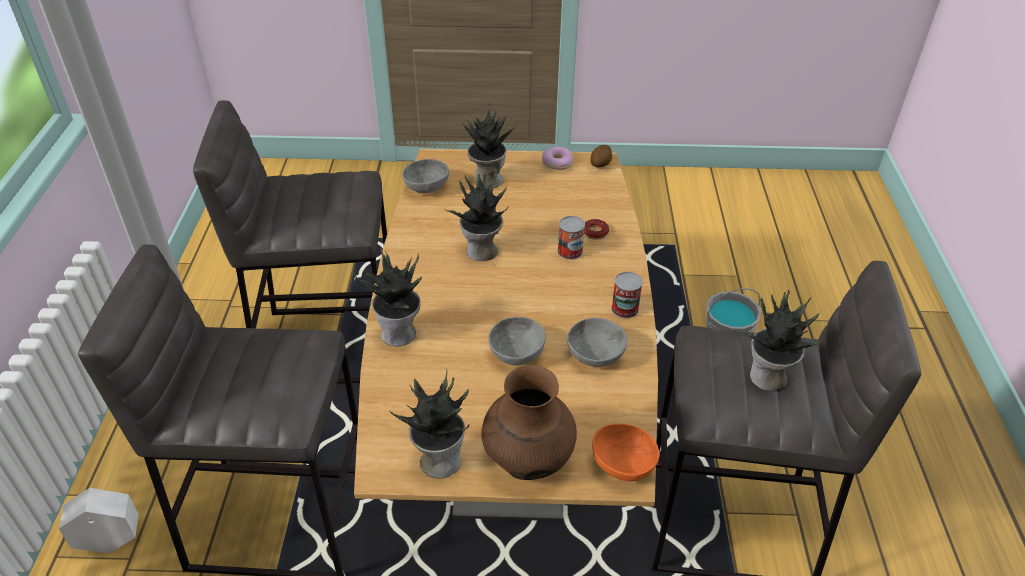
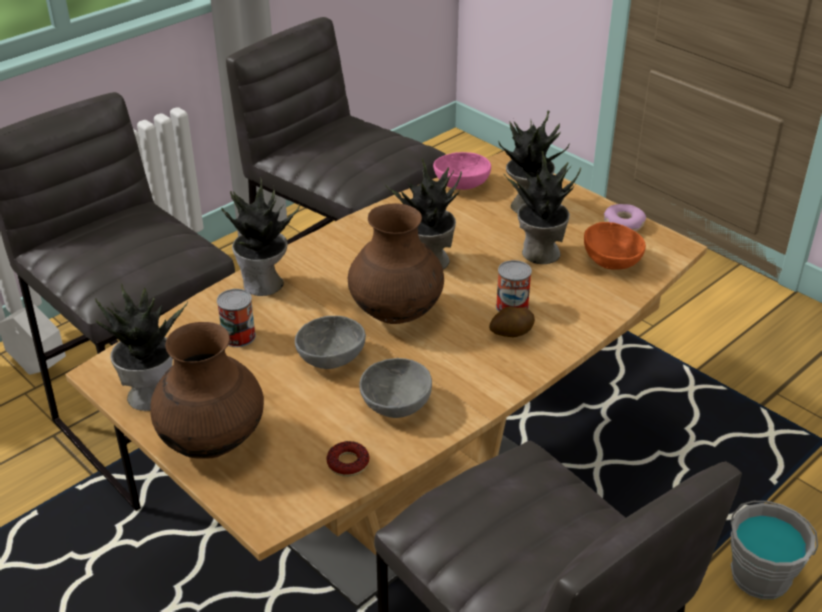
camera: 45 degrees right, 5 degrees down
grey bowl [402,159,449,193] -> pink bowl [433,152,491,190]
donut [584,219,609,240] -> donut moved to [327,441,369,477]
potato [590,145,612,168] -> potato moved to [489,307,535,337]
orange bowl [592,424,660,481] -> orange bowl moved to [584,222,646,270]
can [611,272,643,319] -> can moved to [217,289,256,347]
potted plant [742,290,823,391] -> potted plant moved to [504,150,581,264]
none -> brown vase [348,203,444,324]

